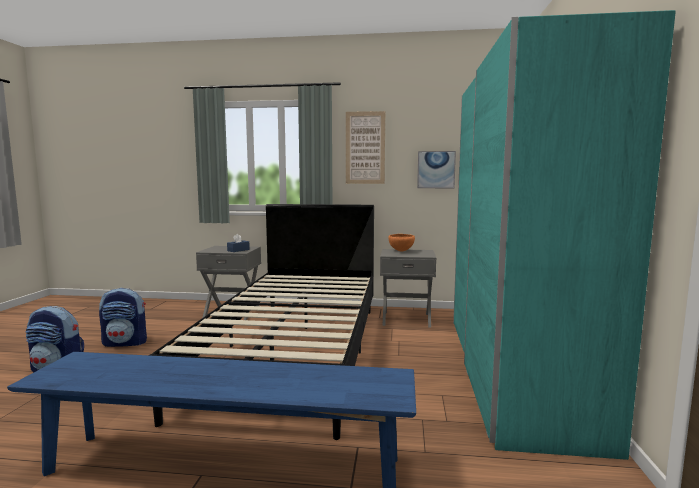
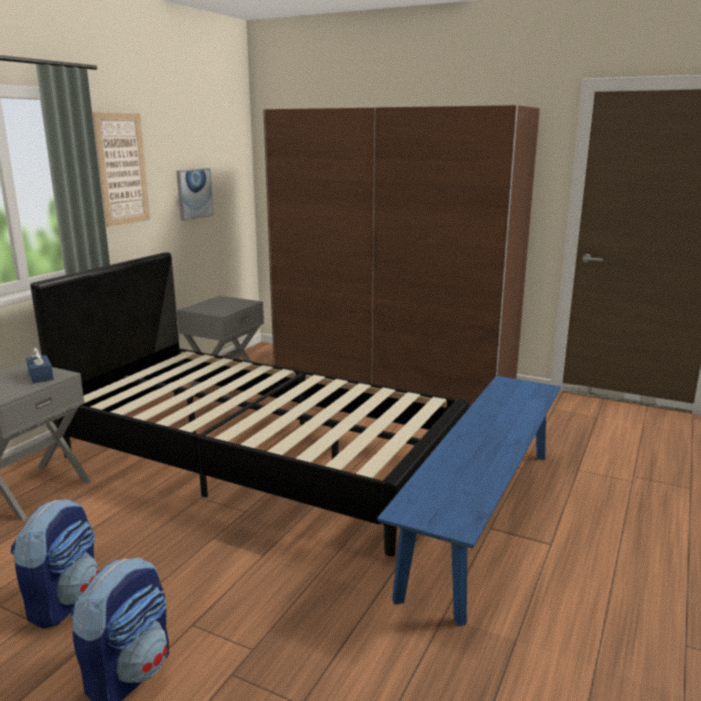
camera: 70 degrees left, 10 degrees up
orange bowl [388,234,415,251] -> none
turquoise wardrobe [453,10,676,460] -> brown wardrobe [263,105,540,407]

